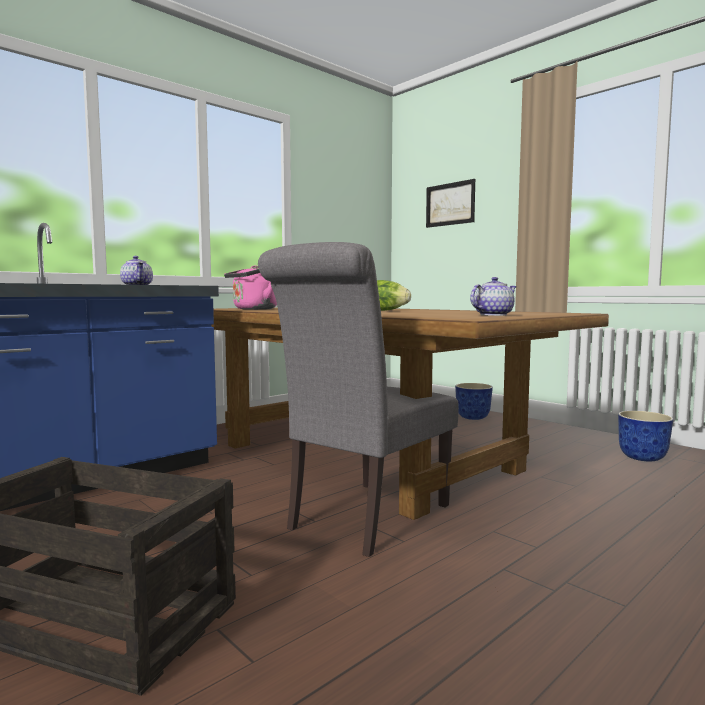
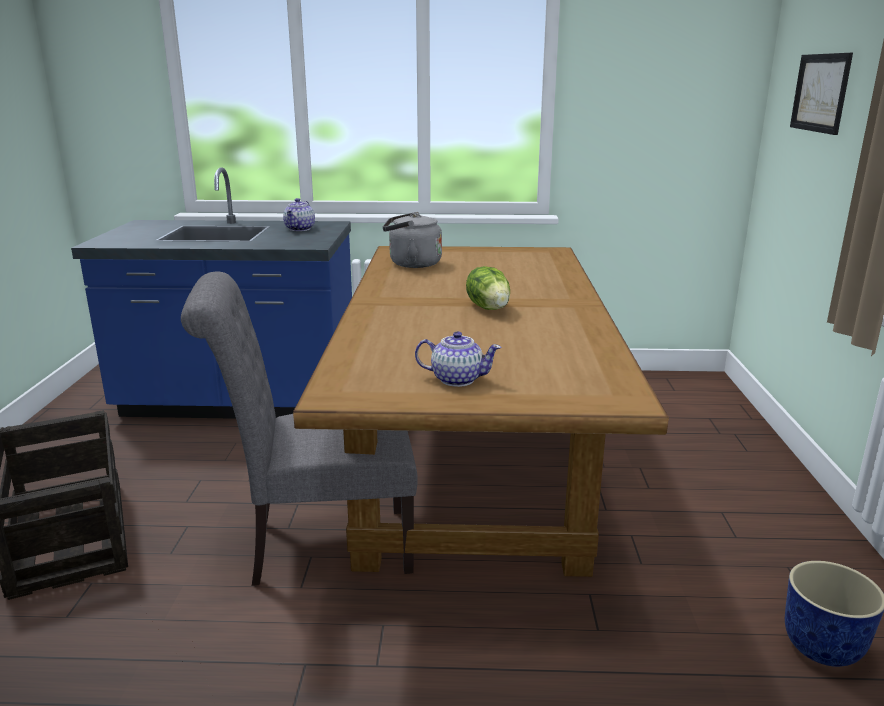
camera: 45 degrees right, 15 degrees up
pink kettle [224,265,277,310] -> grey kettle [383,212,442,268]
planter [455,383,493,420] -> none

